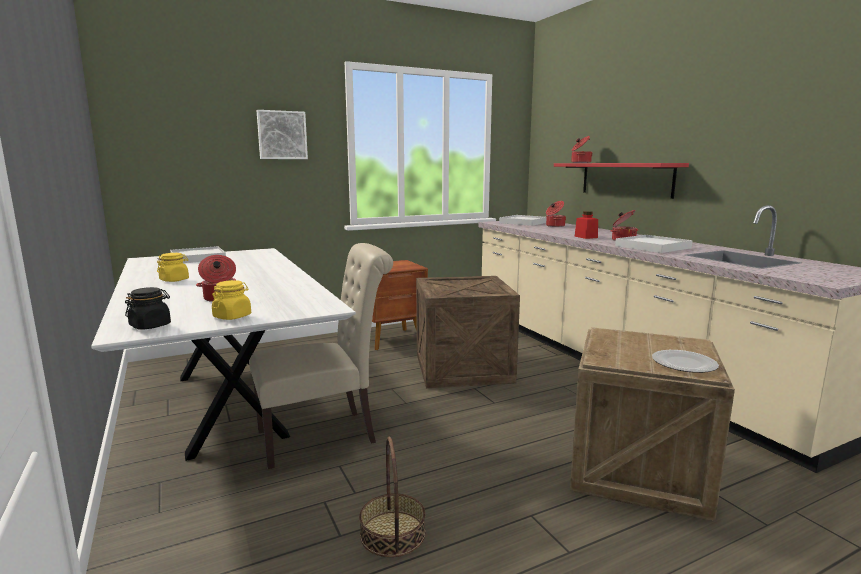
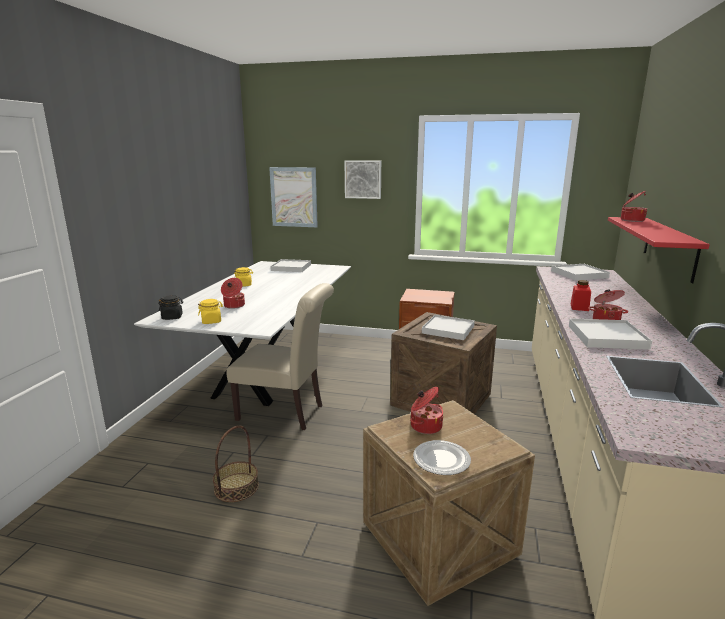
camera: 40 degrees right, 5 degrees up
cooking pot [546,201,566,227] -> cooking pot moved to [410,387,443,434]
none -> picture [269,167,318,227]
none -> white tray [422,315,475,340]

